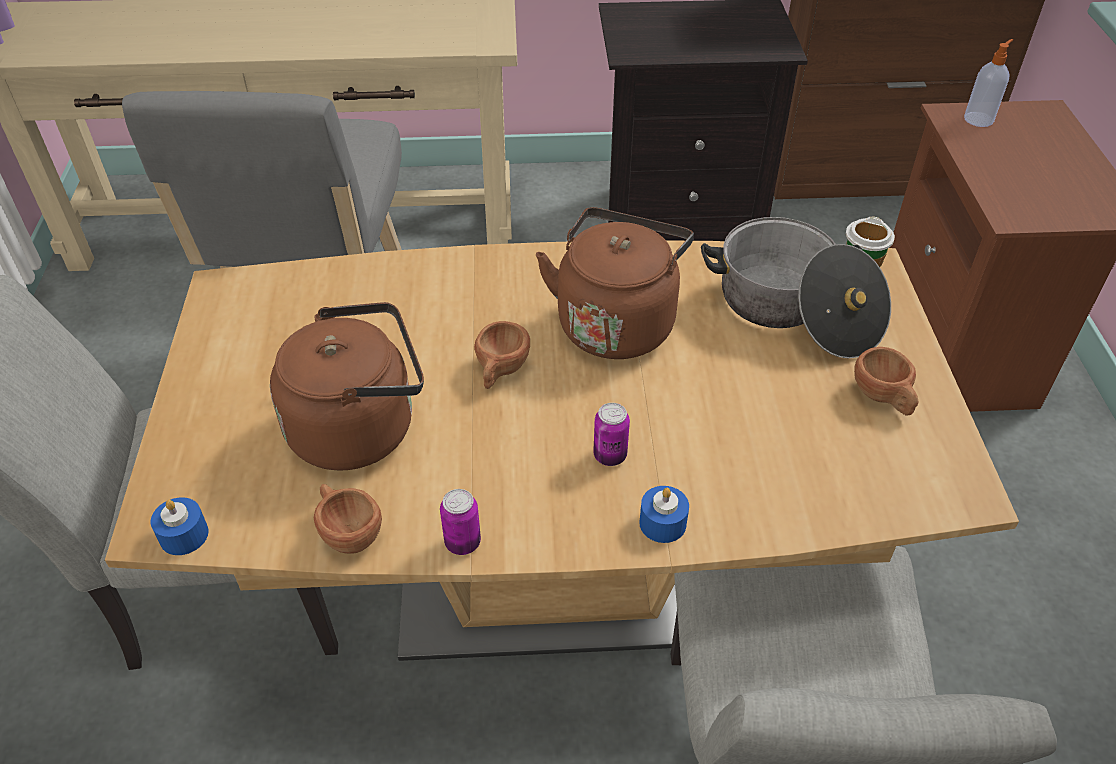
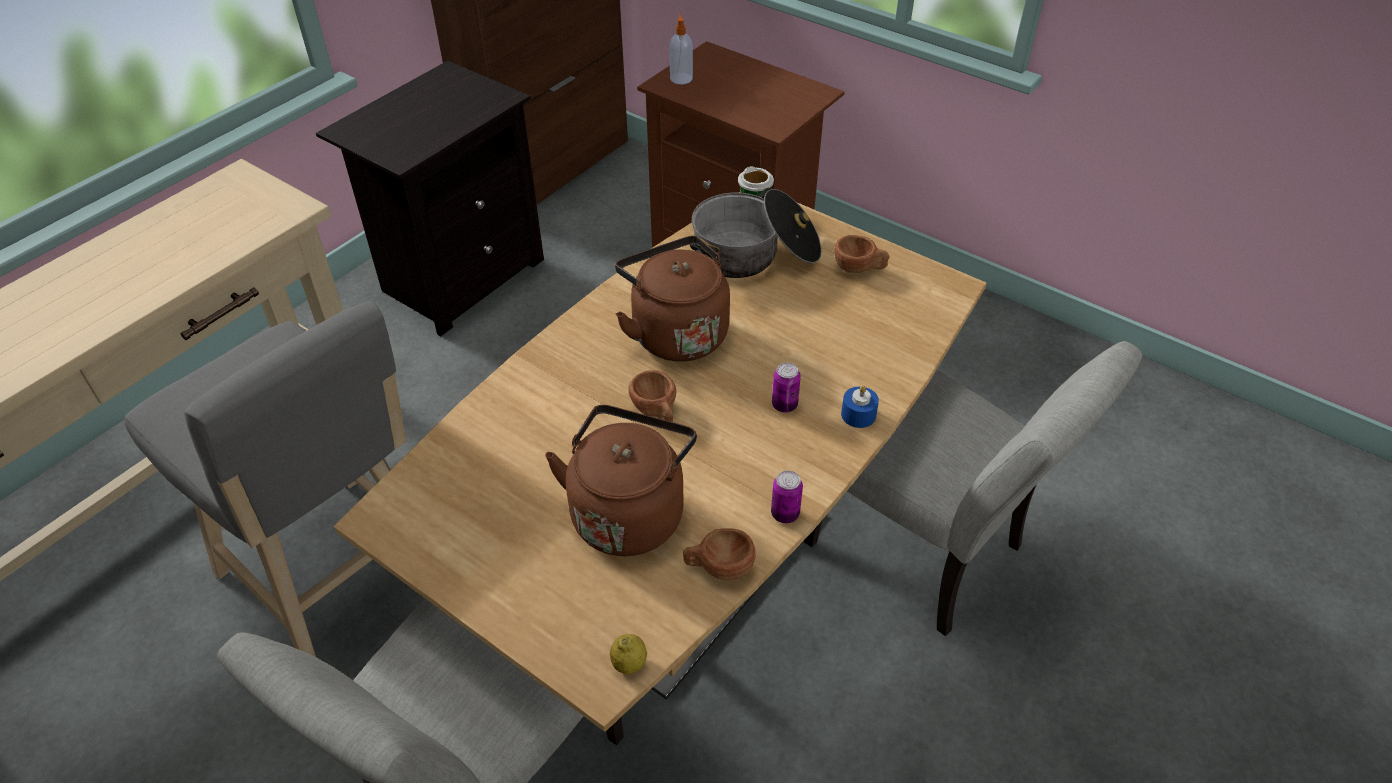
camera: 50 degrees left, 0 degrees up
blue candle [151,497,209,555] -> lemon [610,634,647,674]

